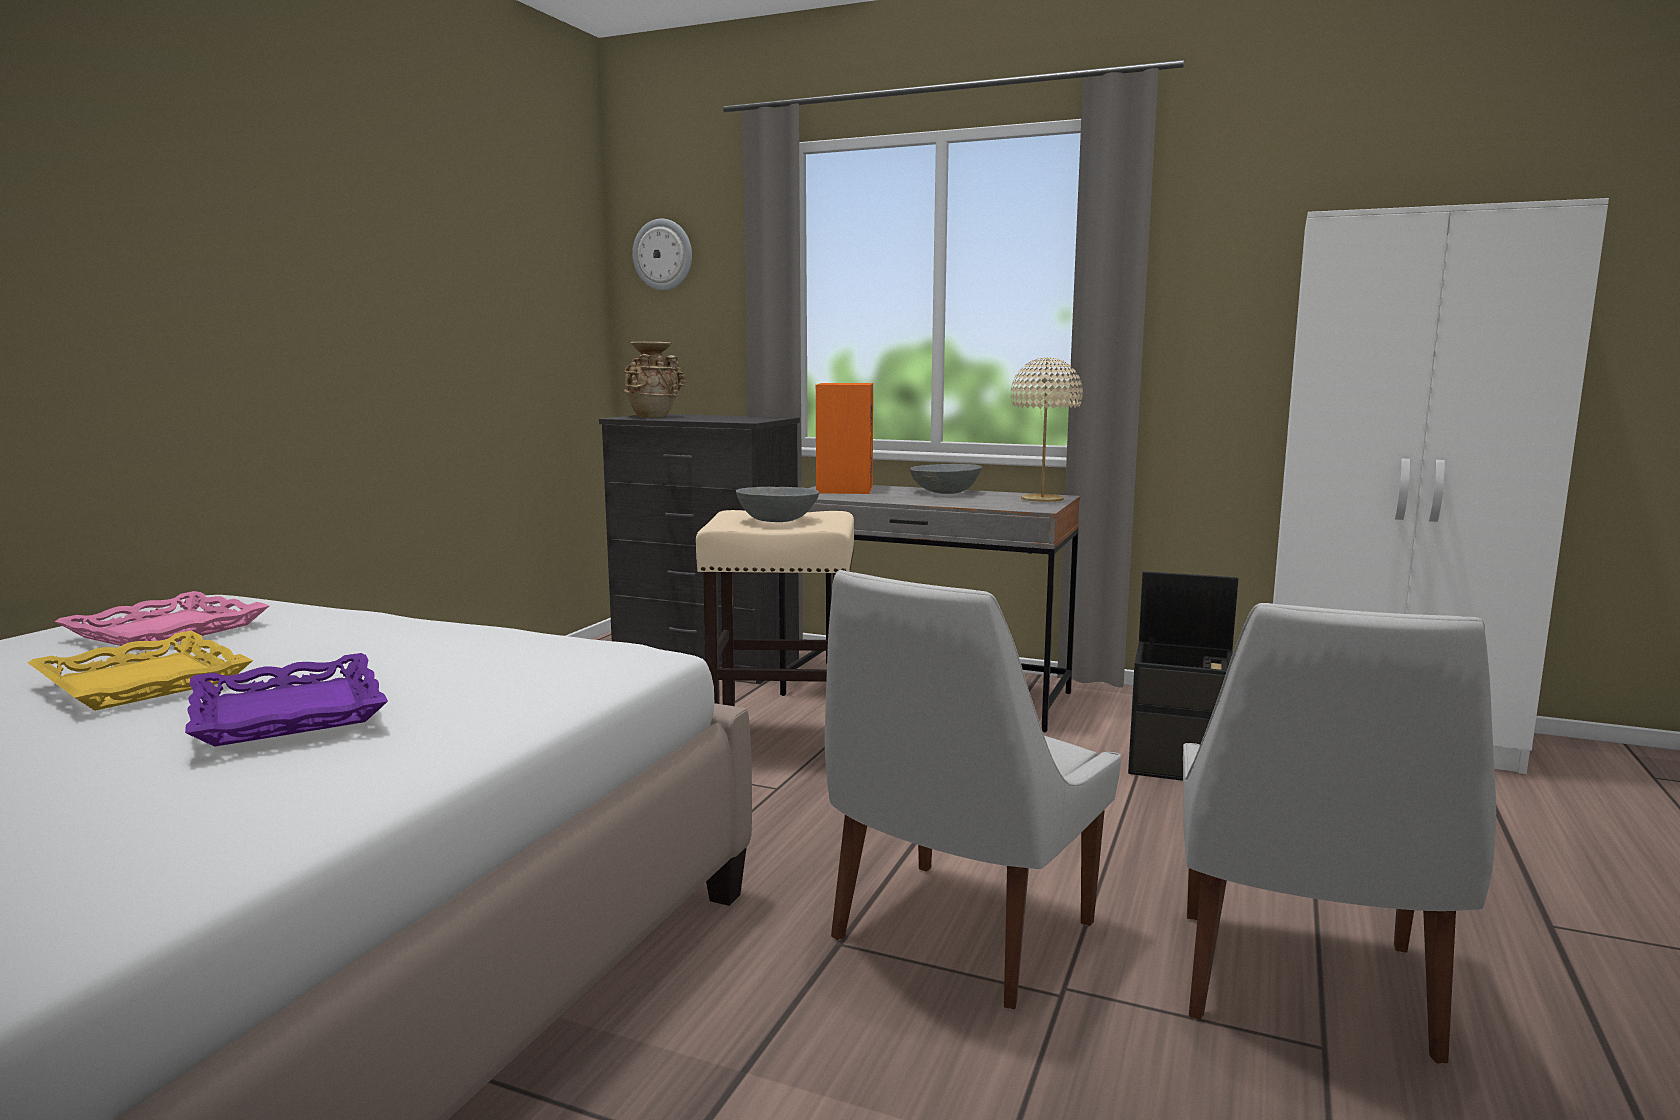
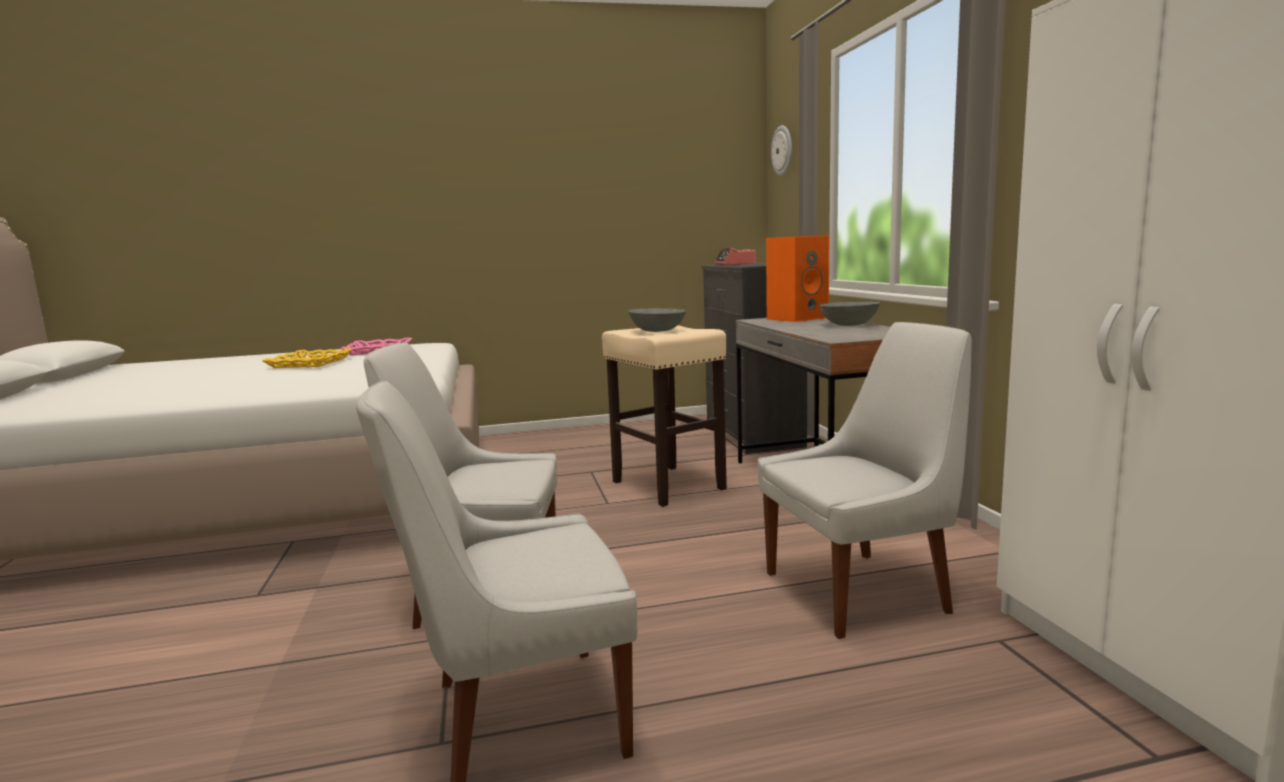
camera: 55 degrees right, 0 degrees up
purple tray [185,653,388,747] -> none
beige vase [624,342,686,418] -> alarm clock [715,248,756,265]
beige table lamp [1010,357,1083,502] -> none
black storage box [1128,571,1239,781] -> white chair [758,322,972,639]

